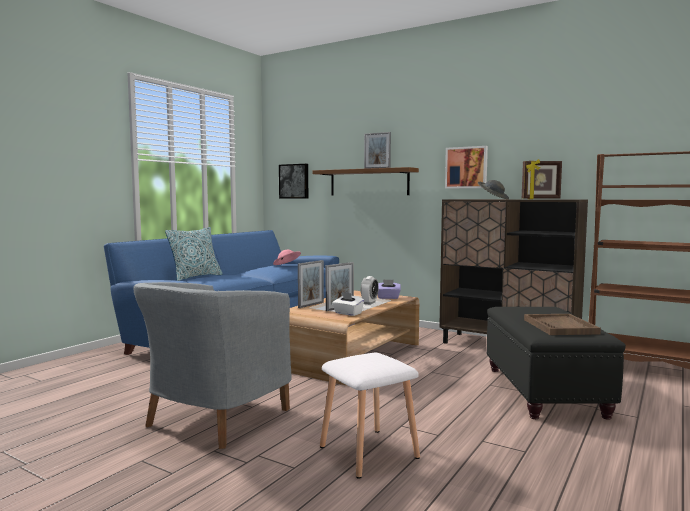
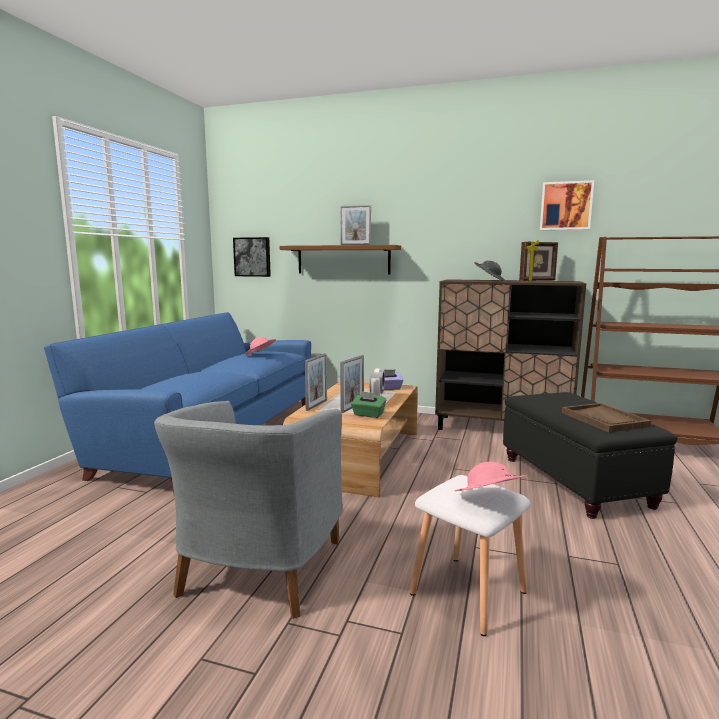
camera: 15 degrees left, 5 degrees up
pillow [165,227,222,281] -> none
white tissue box [332,292,364,316] -> green tissue box [351,391,386,418]
picture [445,146,488,189] -> picture moved to [540,180,594,230]
none -> pink hat [454,461,527,491]

